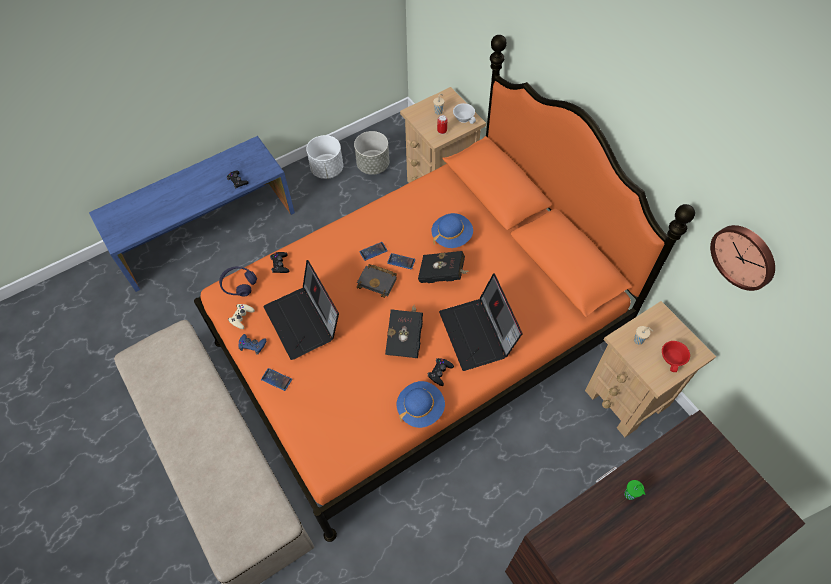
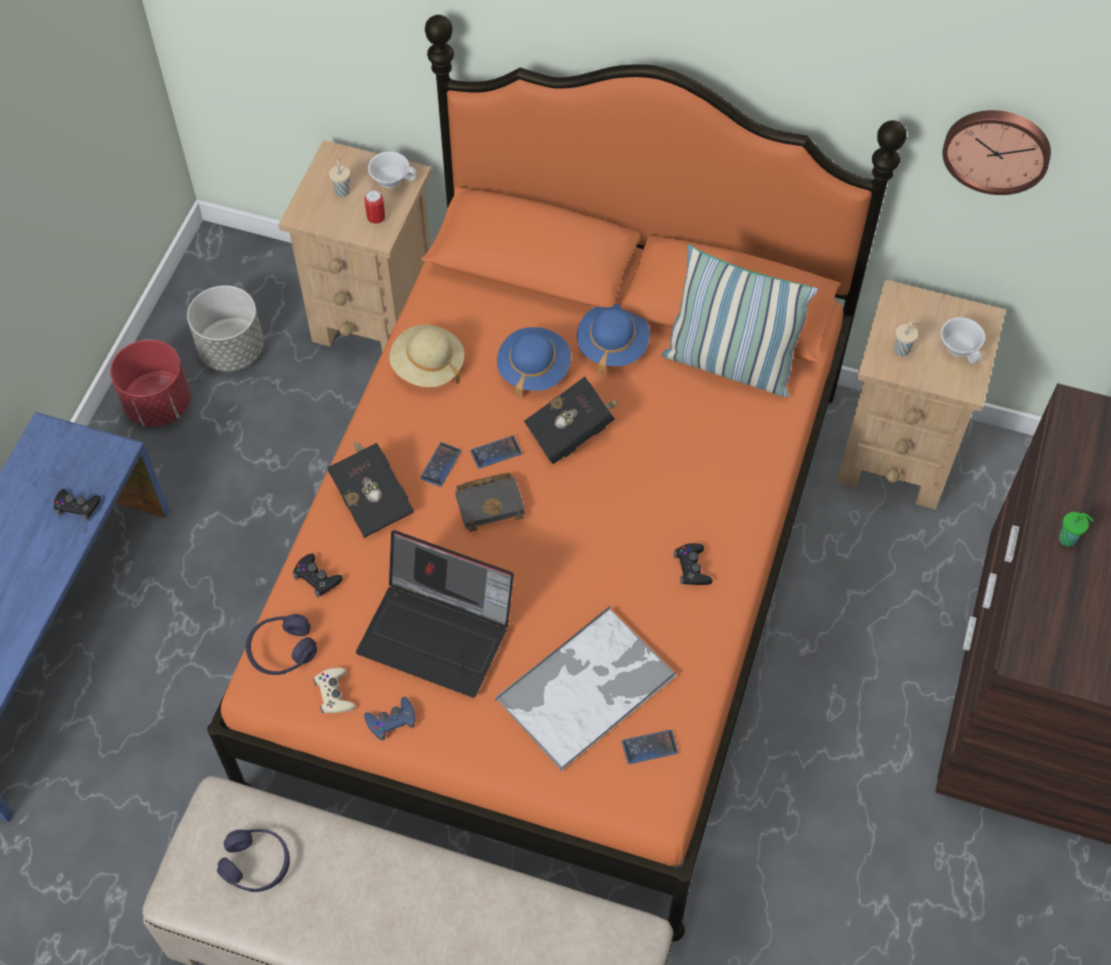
camera: 40 degrees left, 0 degrees up
phone [261,368,292,391] -> phone moved to [622,730,678,764]
white planter [306,135,343,179] -> red planter [110,340,191,427]
black book [385,306,423,358] -> black book moved to [328,440,414,538]
blue hat [397,381,445,428] -> blue hat moved to [577,304,650,375]
laptop [439,273,522,371] -> none
red cup [662,341,690,372] -> white cup [941,317,985,364]
none -> purple headphones [217,829,290,892]
none -> beige hat [389,325,465,387]
none -> tray [495,606,676,772]
none -> pillow [661,245,818,397]

